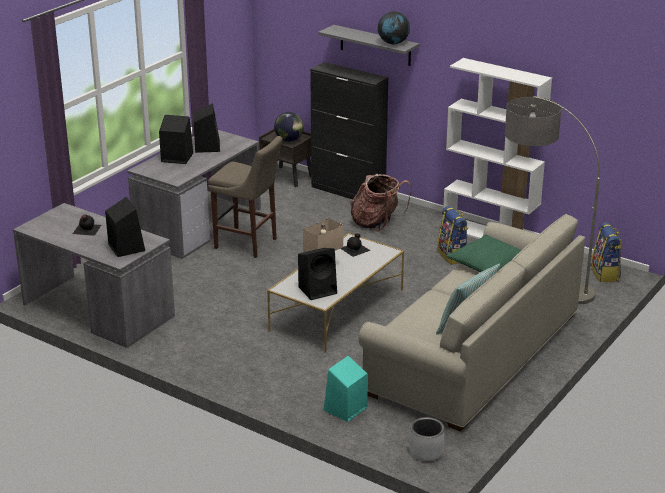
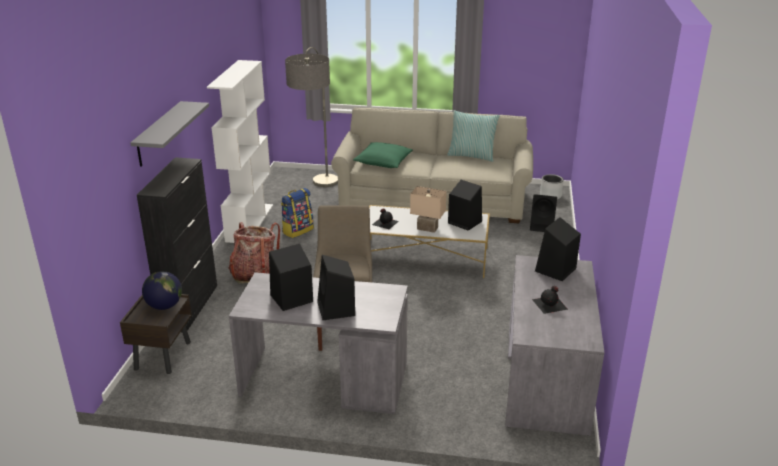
camera: 115 degrees left, 0 degrees up
turquoise speaker [324,356,368,422] -> black speaker [530,194,557,232]
globe [378,11,410,45] -> none
backpack [592,222,622,282] -> none

